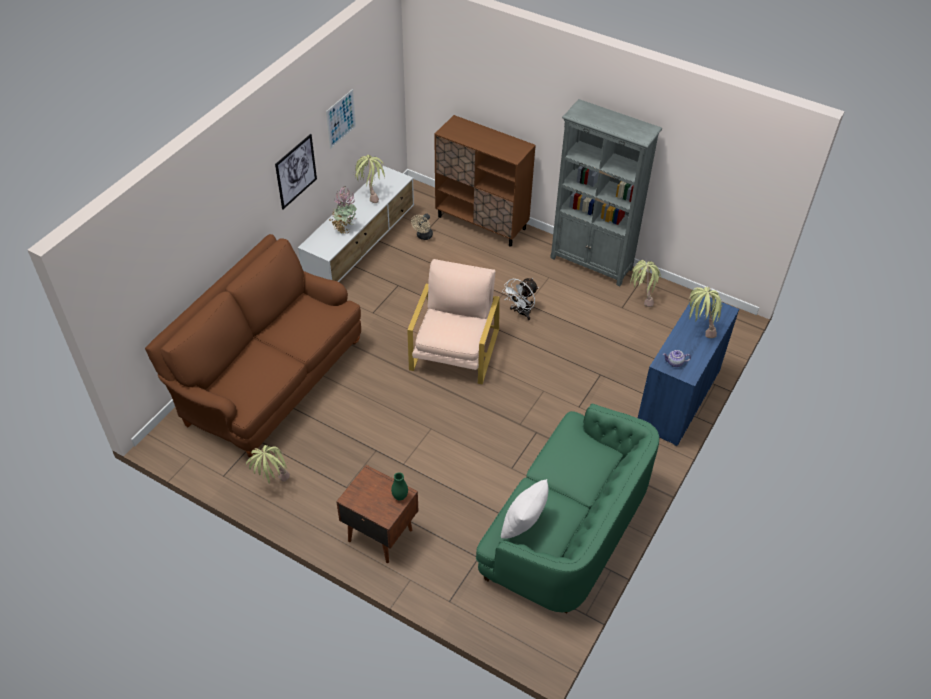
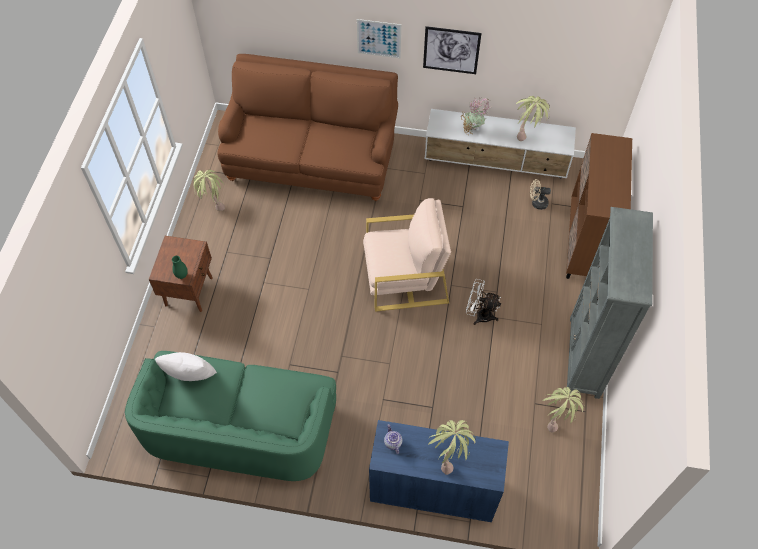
camera: 70 degrees right, 10 degrees up
picture [326,89,356,149] -> picture moved to [357,19,402,58]

